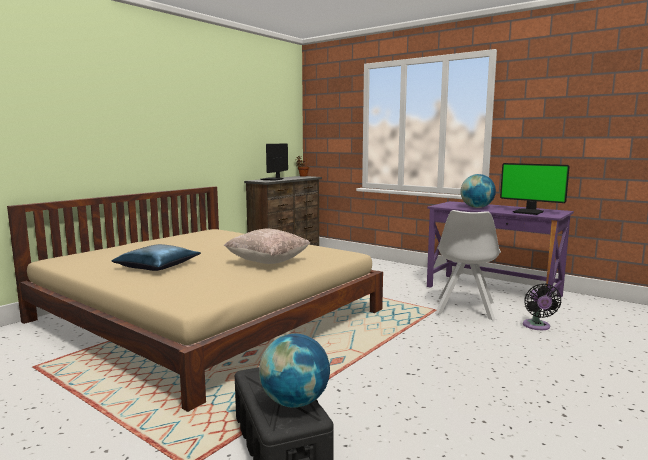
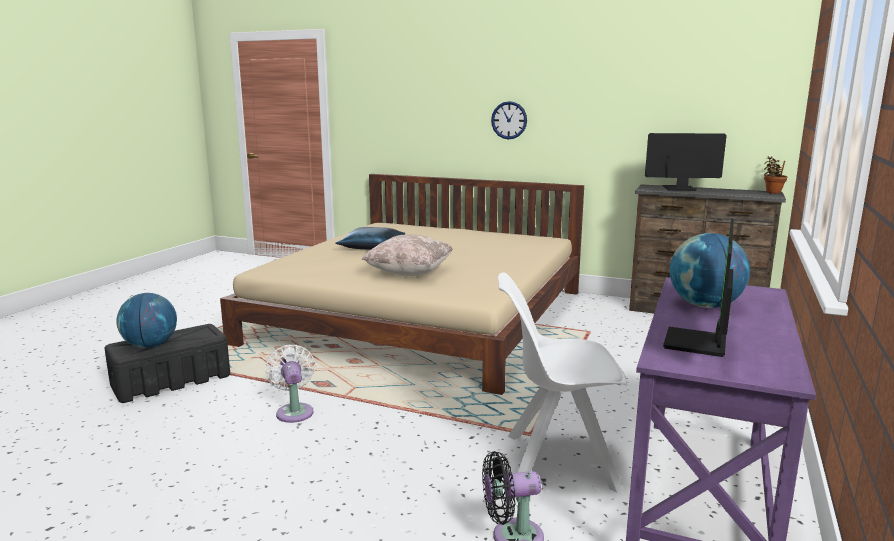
camera: 75 degrees right, 5 degrees up
none -> white fan [265,345,315,423]
none -> wall clock [491,101,527,139]

